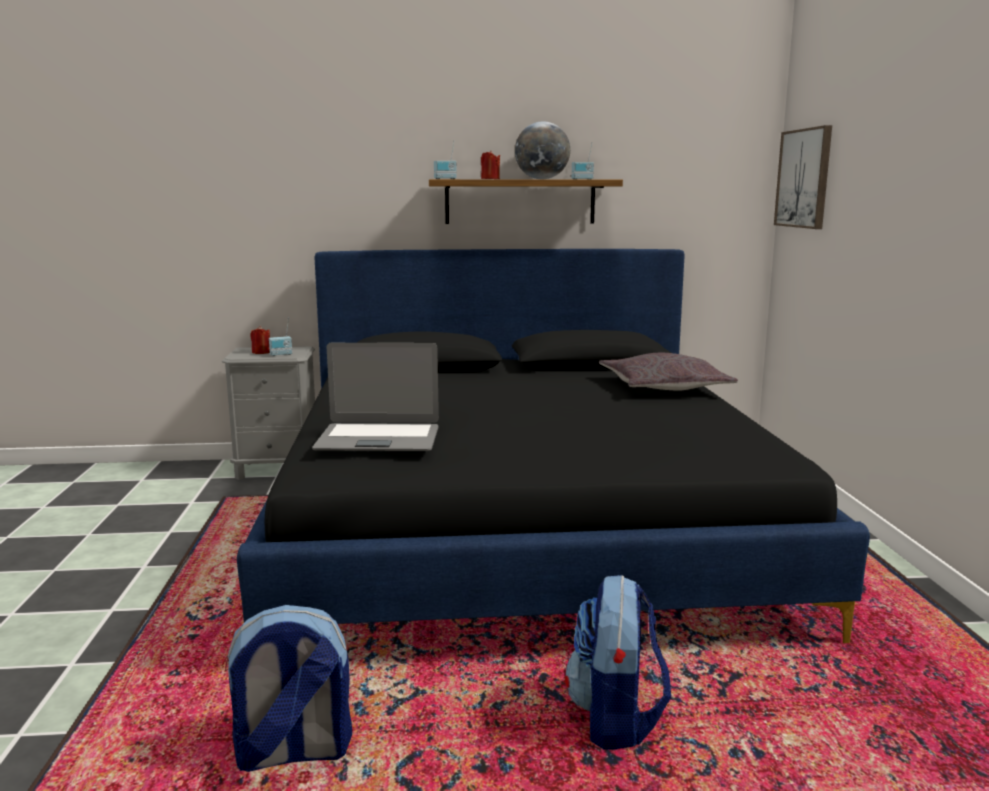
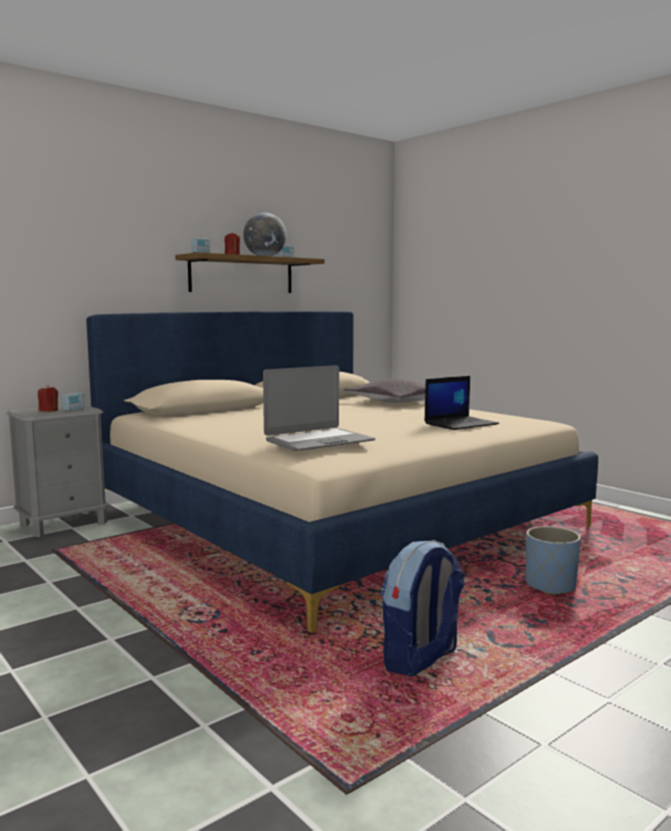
camera: 35 degrees left, 5 degrees down
black bed [237,249,870,643] -> beige bed [86,311,598,633]
backpack [565,575,671,749] -> blue planter [526,526,581,594]
picture [774,125,832,229] -> none
none -> laptop [424,376,499,430]

